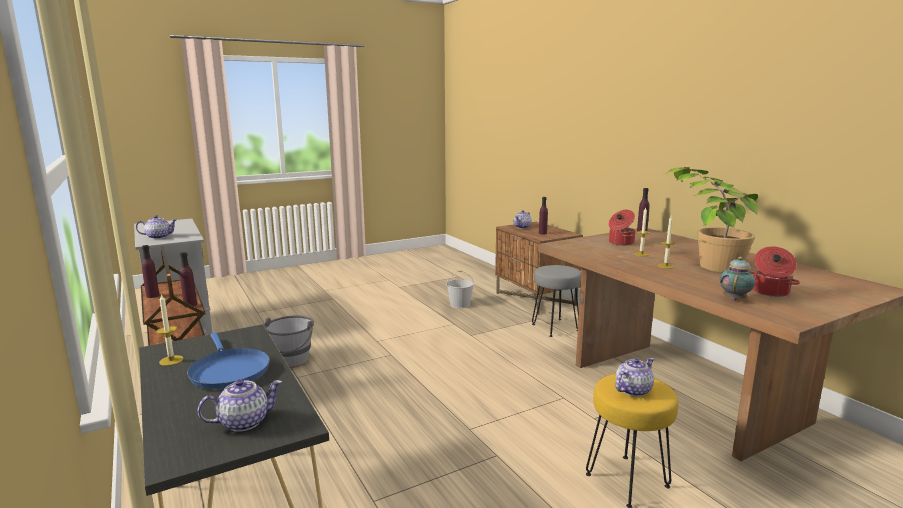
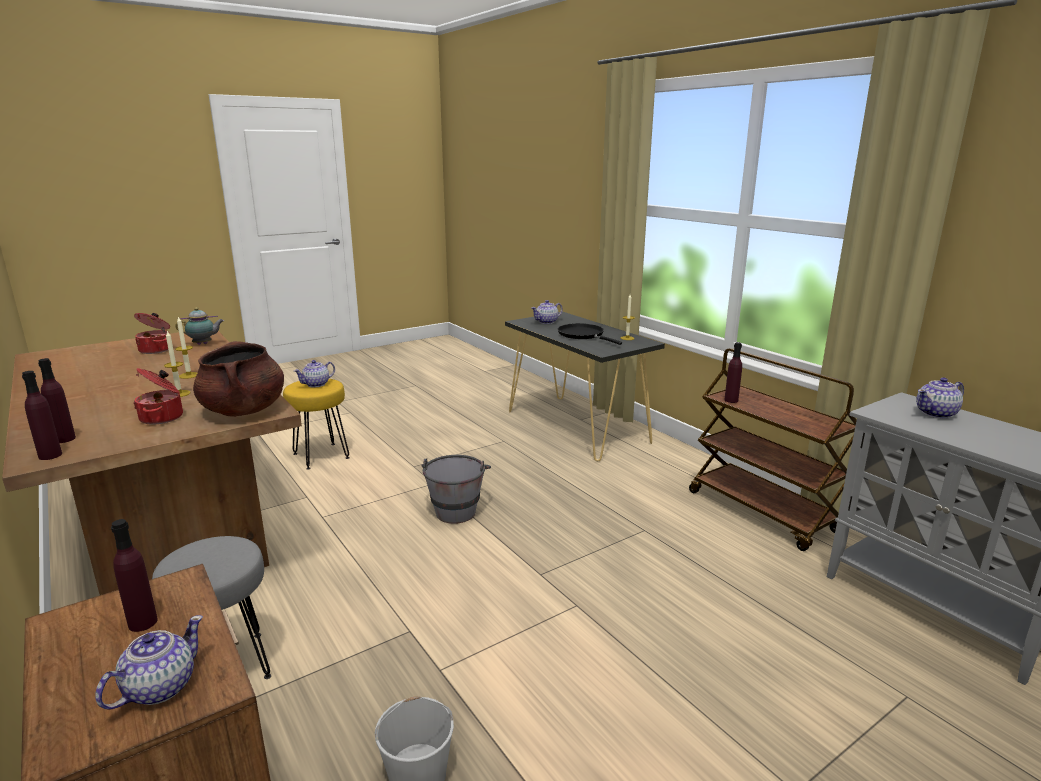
camera: 175 degrees right, 5 degrees up
purple bottle [142,245,159,298] -> purple bottle moved to [38,358,76,443]
blue frying pan [187,333,270,389] -> black frying pan [558,323,622,345]
grey bucket [264,316,314,368] -> grey bucket moved to [421,455,491,524]
potted plant [665,167,758,273] -> none
teapot [720,257,755,301] -> teapot turned 135 degrees counterclockwise [175,307,224,345]
none -> brown cooking pot [193,341,284,417]

